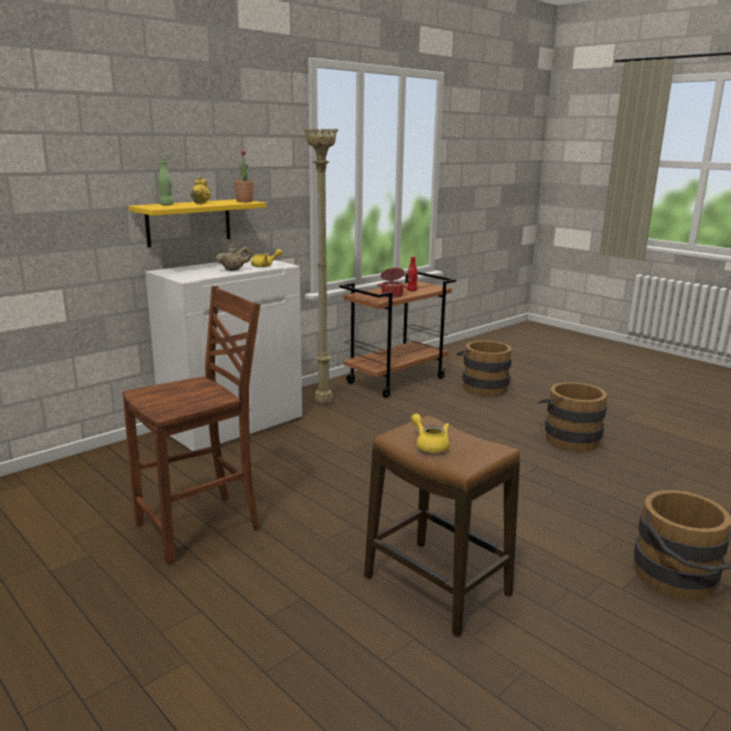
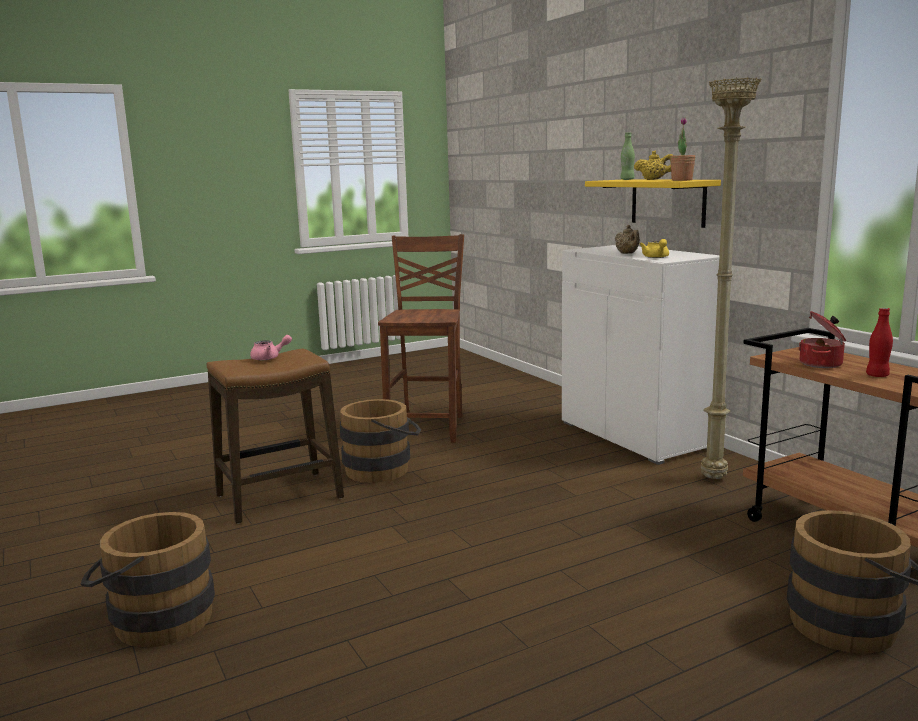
camera: 105 degrees right, 5 degrees down
brown chair [122,286,260,565] -> brown chair turned 150 degrees counterclockwise [378,234,464,443]
yellow teapot [411,414,450,453] -> pink teapot [250,335,292,361]
brown bucket [537,382,607,452] -> brown bucket moved to [340,399,421,483]

